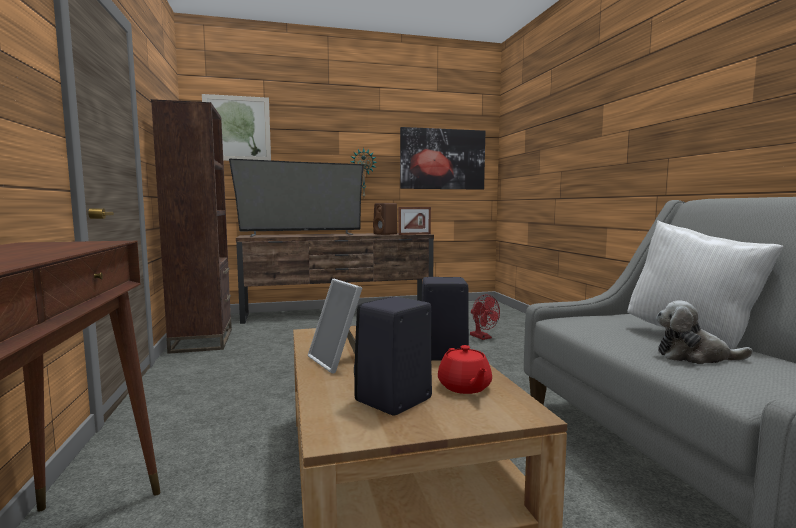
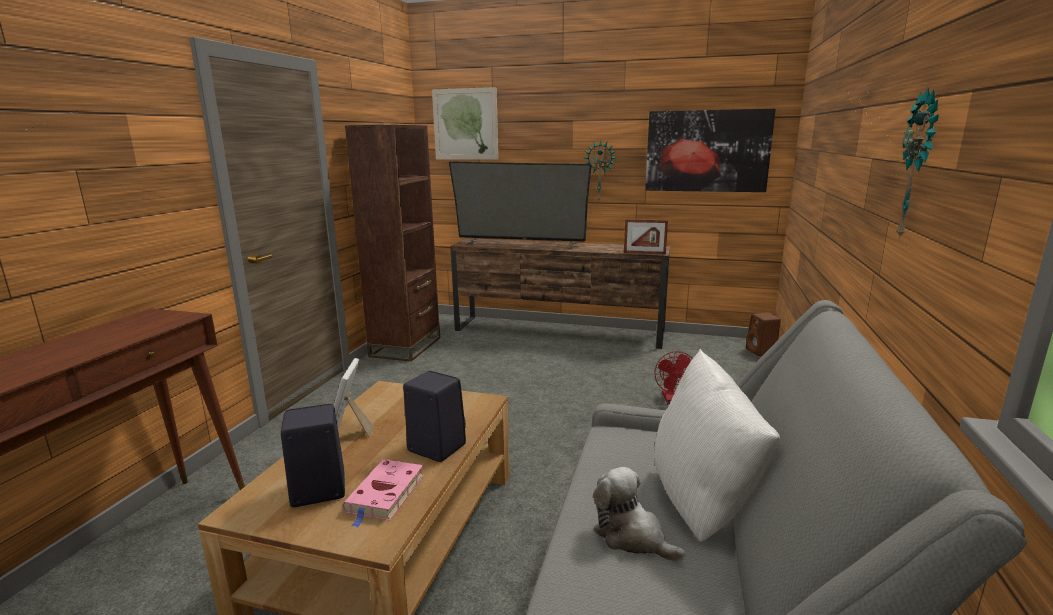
camera: 30 degrees right, 10 degrees up
brown speaker [373,203,397,235] -> brown speaker moved to [746,313,781,356]
red teapot [438,345,492,394] -> pink book [342,459,424,528]
none -> wall clock [896,87,939,240]

